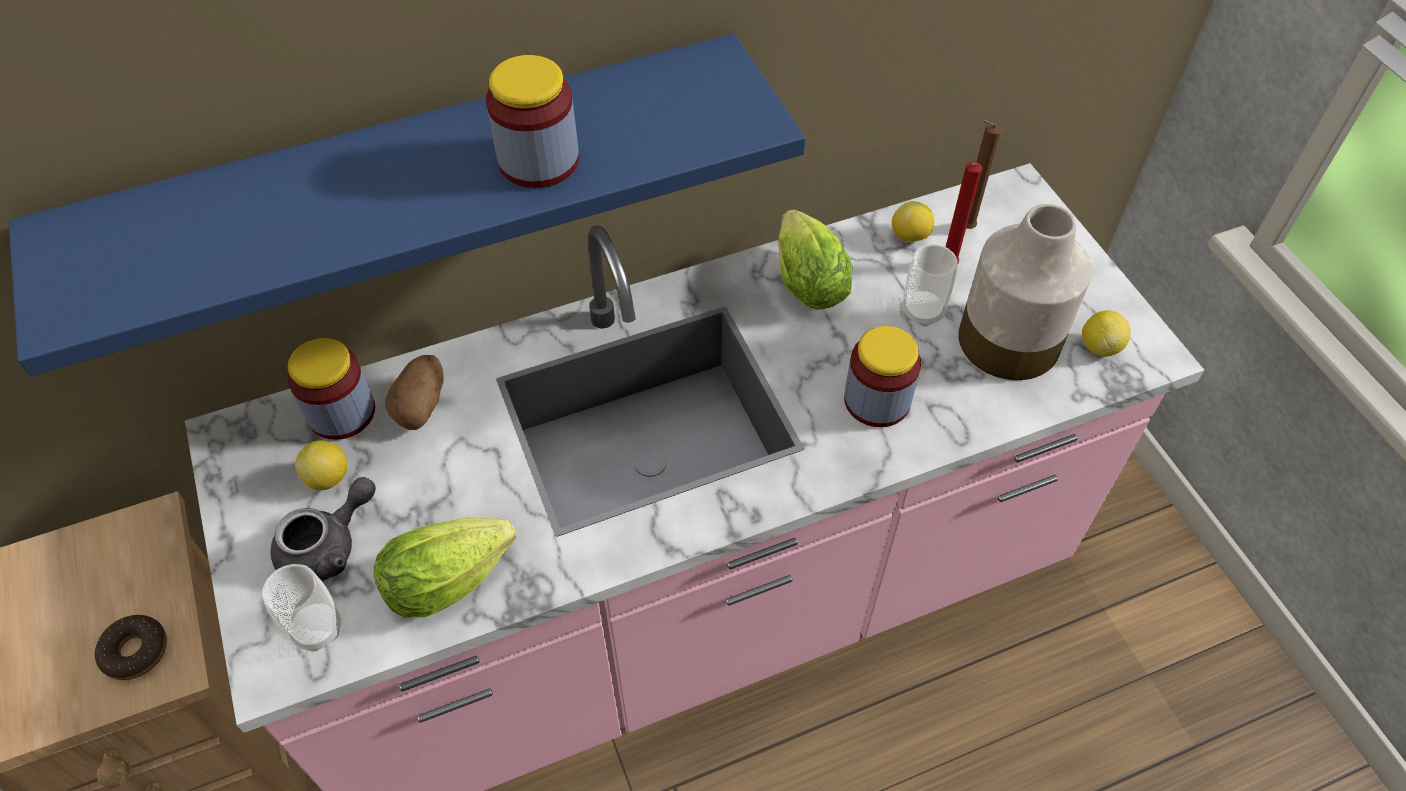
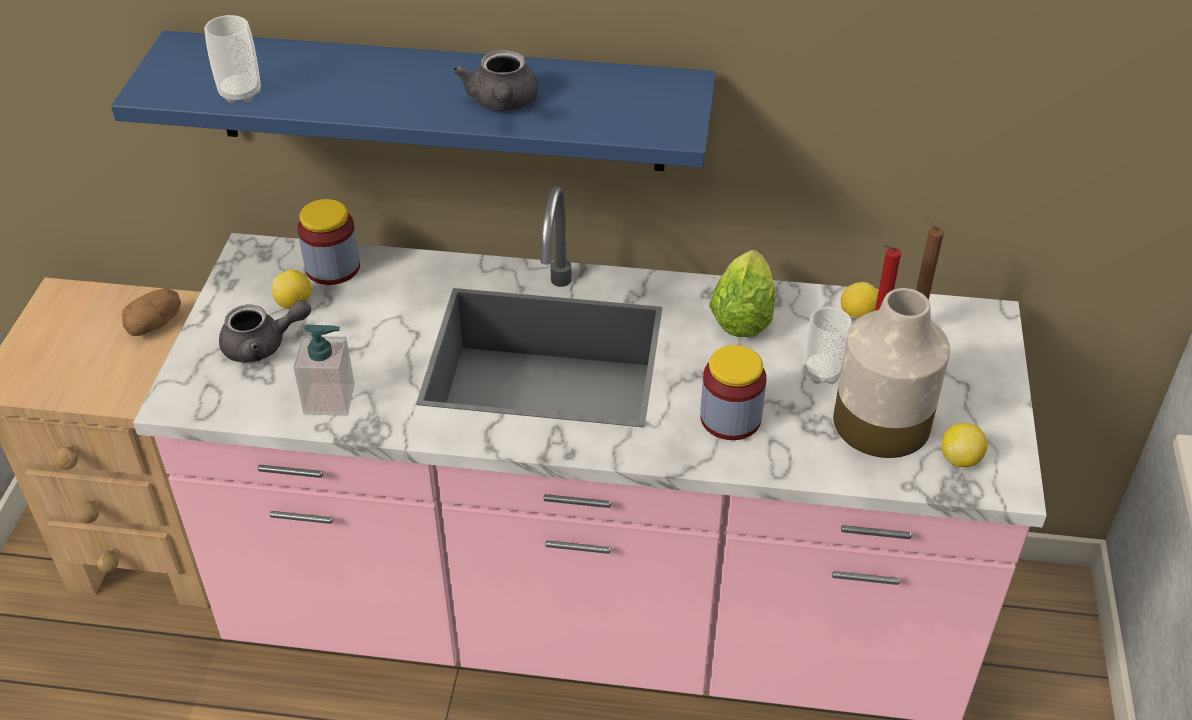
camera: 30 degrees right, 10 degrees down
donut [95,615,167,680] -> none
cup [262,564,341,651] -> cup moved to [204,15,261,103]
lettuce [374,518,516,617] -> soap dispenser [293,324,355,416]
potato [385,355,444,430] -> potato moved to [122,288,181,336]
jar [486,55,579,188] -> grey teapot [453,50,538,111]

